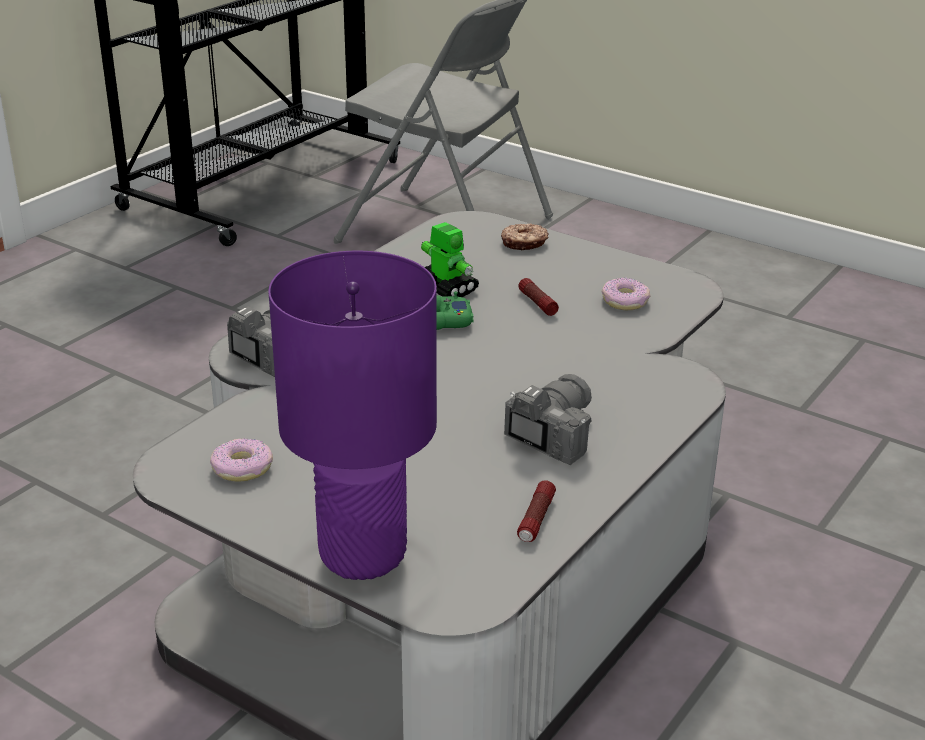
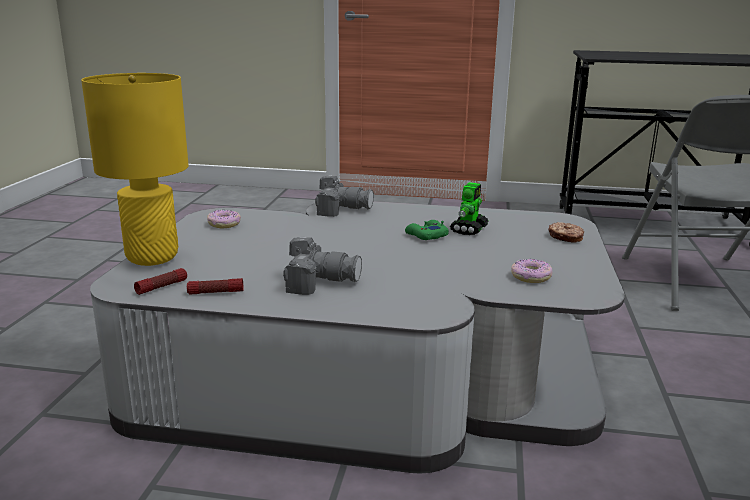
camera: 65 degrees right, 10 degrees down
purple table lamp [268,251,437,580] -> yellow table lamp [81,73,189,266]
flashlight [518,278,559,316] -> flashlight moved to [134,268,187,295]

